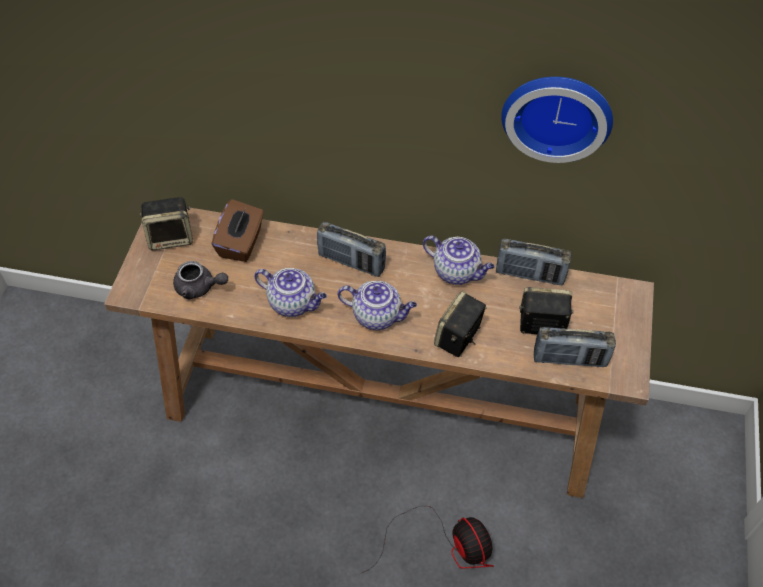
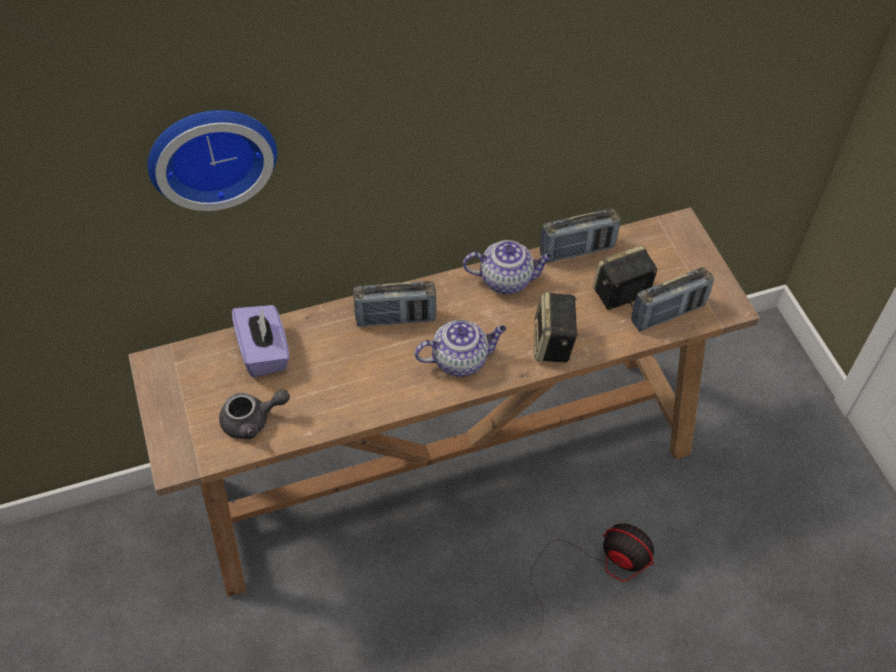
camera: 30 degrees left, 0 degrees up
speaker [140,197,193,250] -> none
brown tissue box [212,199,264,262] -> purple tissue box [232,305,290,378]
teapot [254,268,327,317] -> none
wall clock [501,77,613,163] -> wall clock moved to [148,110,277,211]

